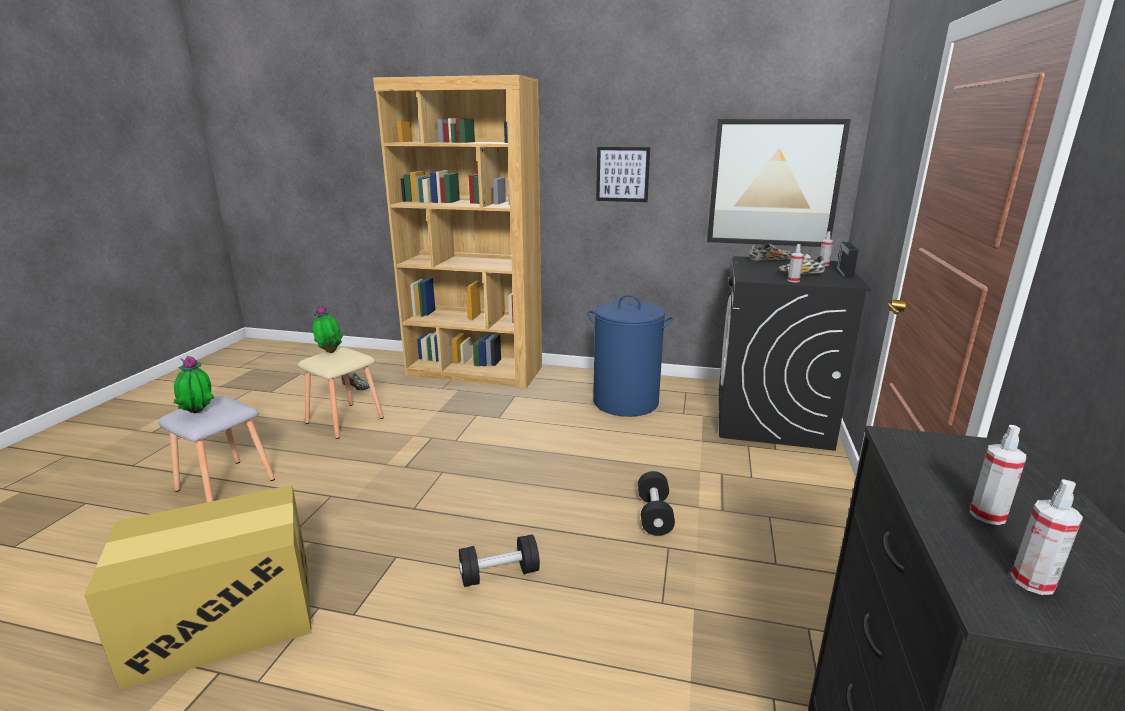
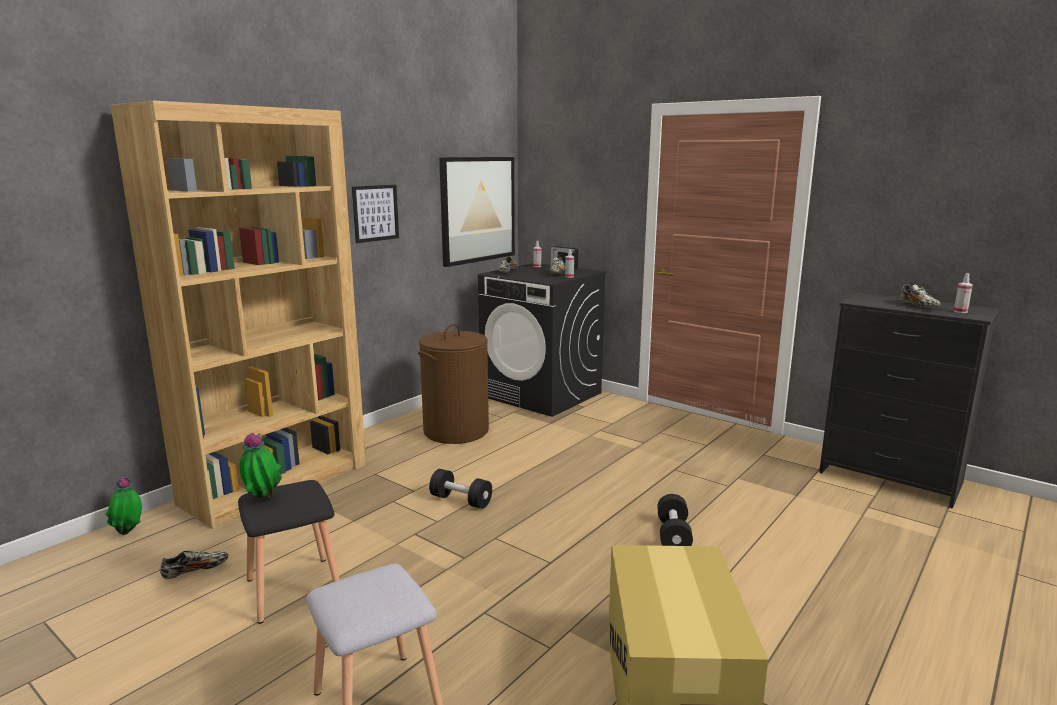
camera: 65 degrees left, 5 degrees down
potted plant [173,356,214,413] -> potted plant moved to [106,477,142,535]
beige stool [298,347,384,439] -> black stool [238,480,340,624]
blue laundry basket [587,295,674,417] -> brown laundry basket [418,324,489,444]
black dumbbell [638,471,675,536] -> black dumbbell moved to [429,469,492,509]
spray bottle [970,425,1026,525] -> shoe [900,284,941,307]

